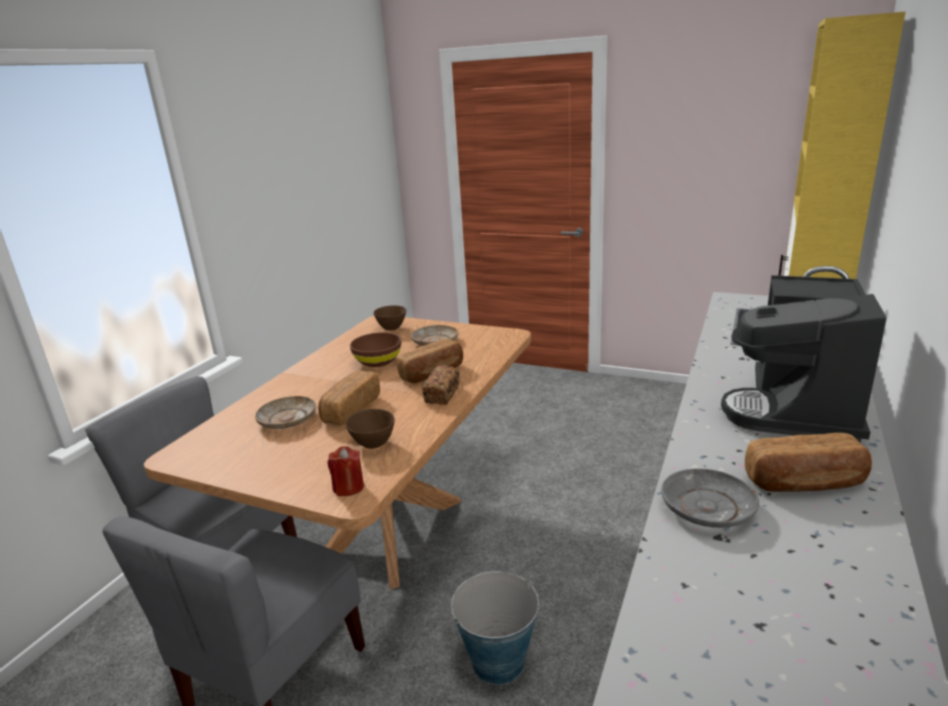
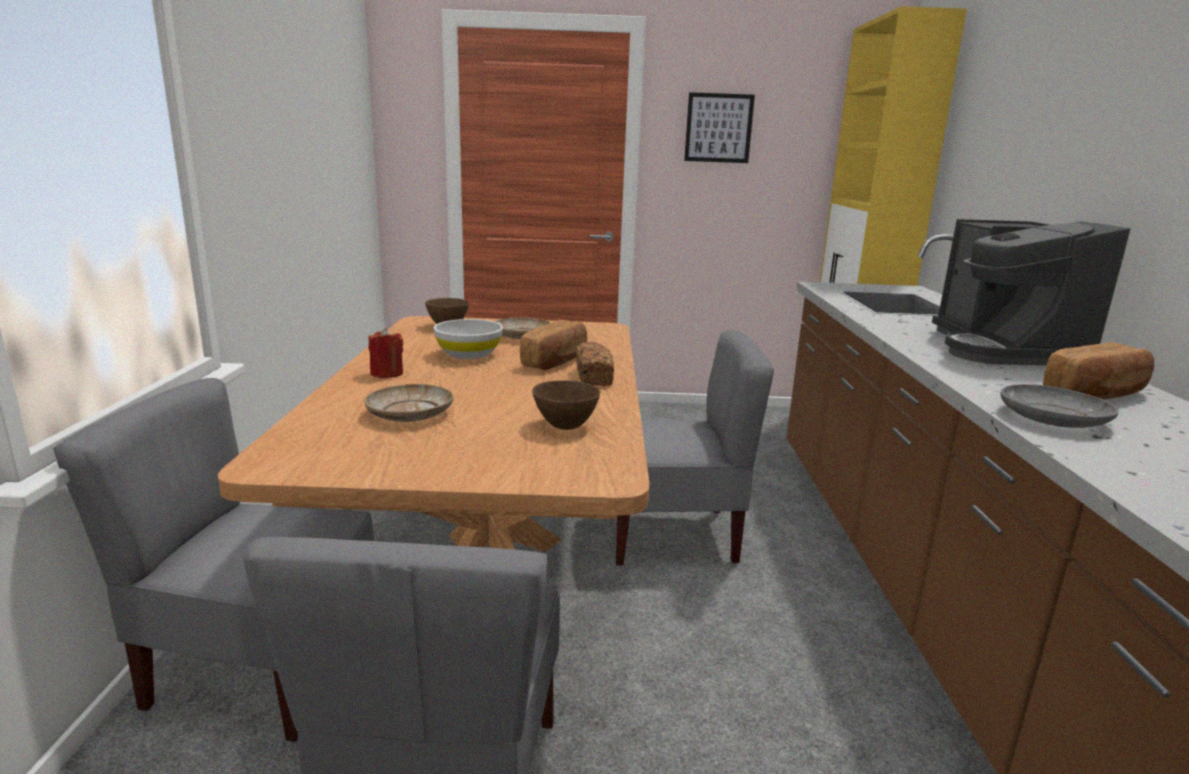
camera: 25 degrees left, 5 degrees down
bread [318,370,380,426] -> none
red candle [327,446,364,496] -> red candle moved to [368,328,403,378]
brown bowl [350,332,401,367] -> white bowl [434,319,503,359]
bucket [450,571,539,685] -> none
none -> grey chair [616,330,774,566]
none -> picture [684,92,755,163]

